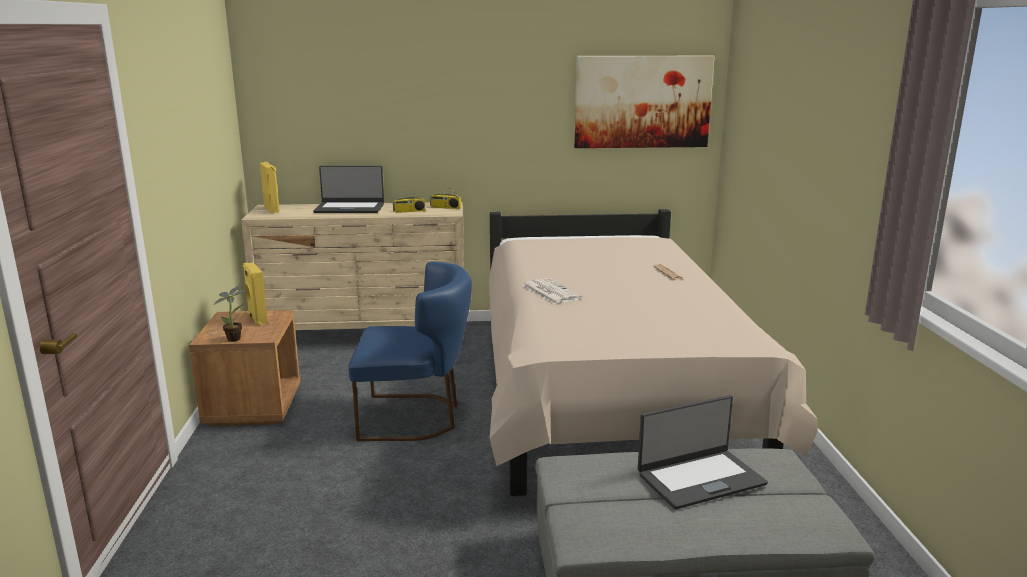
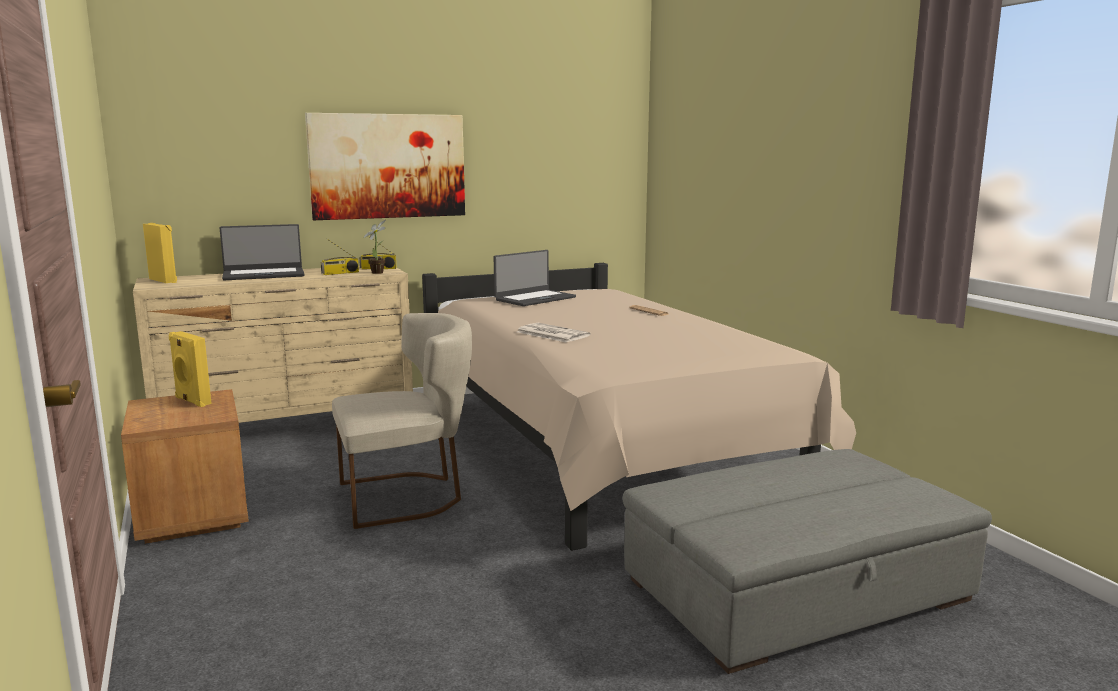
camera: 20 degrees left, 5 degrees down
potted plant [213,286,246,342] -> potted plant moved to [363,219,387,274]
blue chair [348,261,472,441] -> beige chair [332,313,472,529]
picture [574,56,715,148] -> picture moved to [305,113,465,220]
laptop [638,395,768,509] -> laptop moved to [494,250,576,306]

